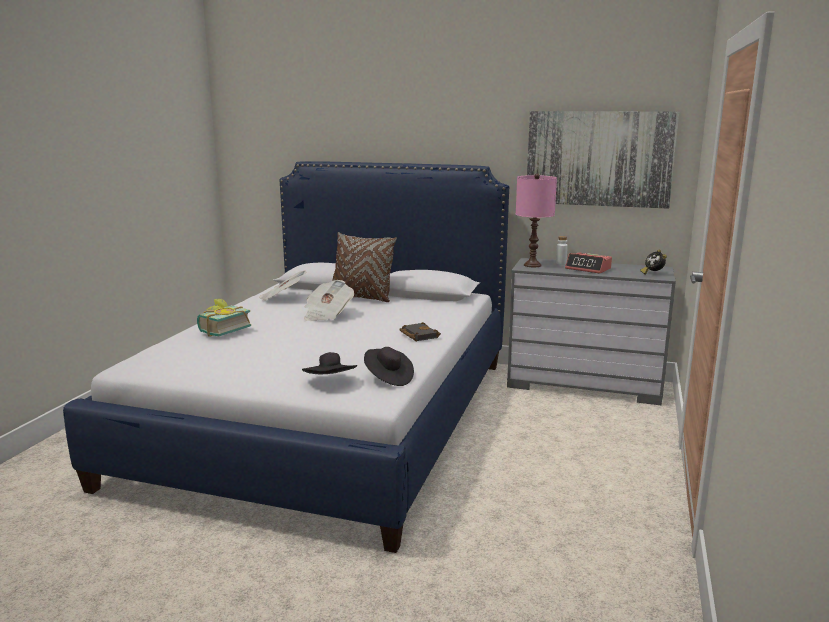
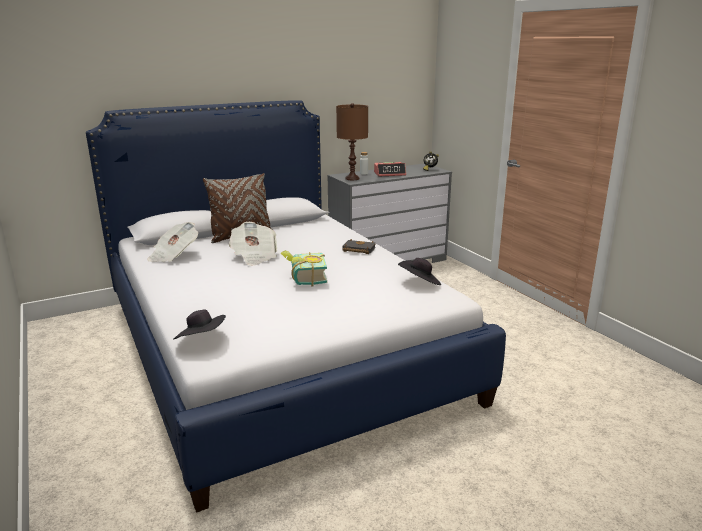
camera: 45 degrees left, 5 degrees up
book [197,299,251,337] -> book moved to [281,250,327,287]
black hat [302,352,357,374] -> black hat moved to [173,309,226,340]
pink table lamp [516,174,557,267] -> brown table lamp [336,103,368,180]
picture [527,111,679,209] -> none

